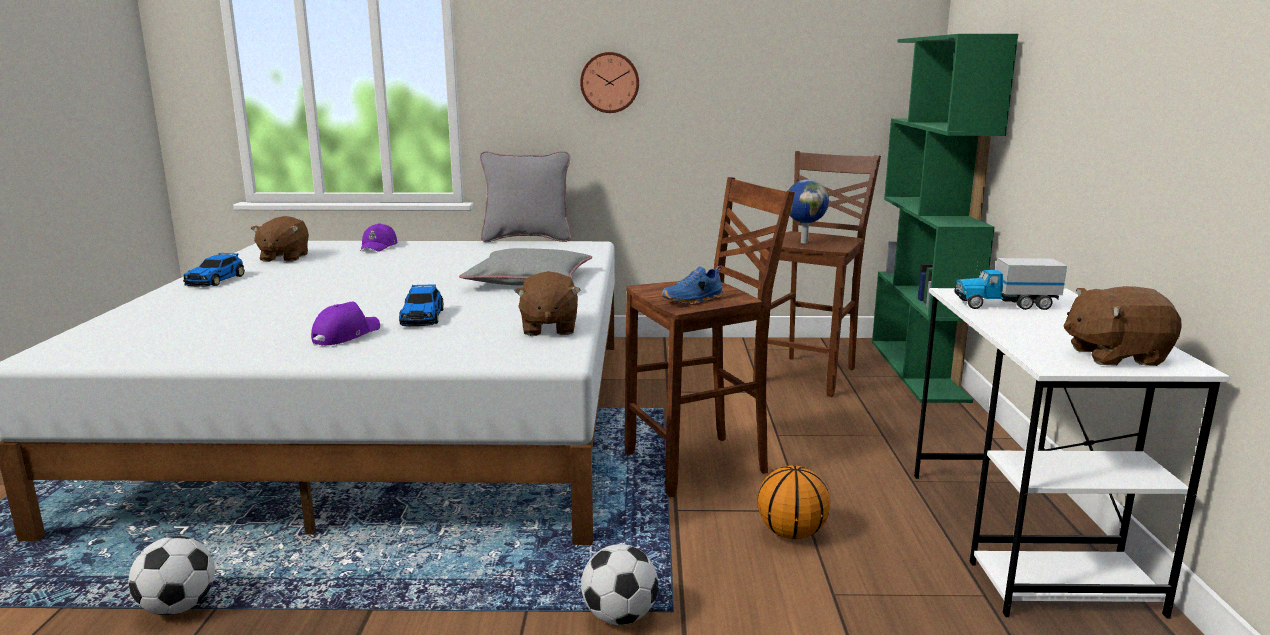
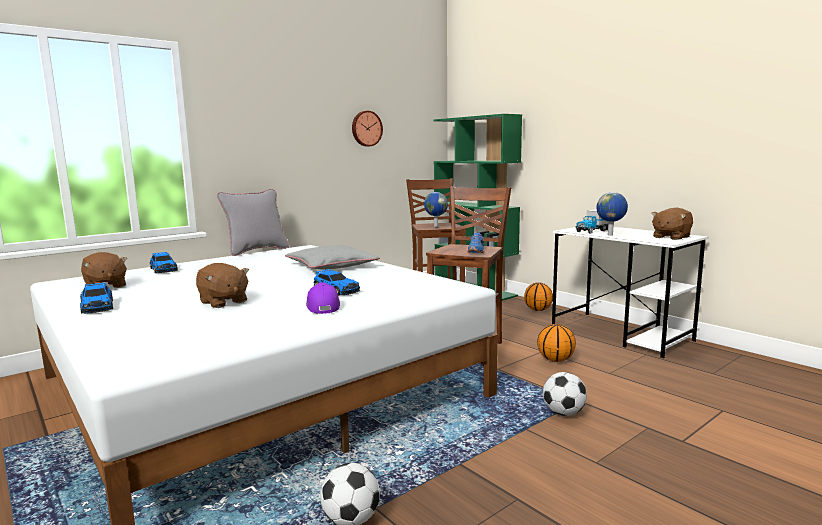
camera: 40 degrees left, 5 degrees down
purple cap [361,223,398,252] -> toy car [150,252,178,273]
brown plush toy [514,271,581,336] -> brown plush toy moved to [196,263,249,308]
wall clock [580,52,639,113] -> wall clock moved to [352,111,383,147]
none -> basketball [524,282,553,311]
none -> globe [596,192,628,236]

